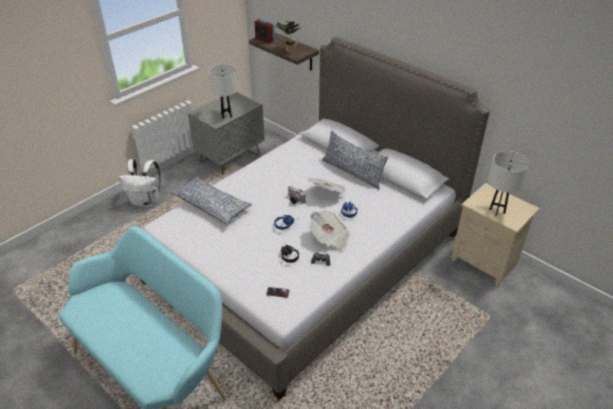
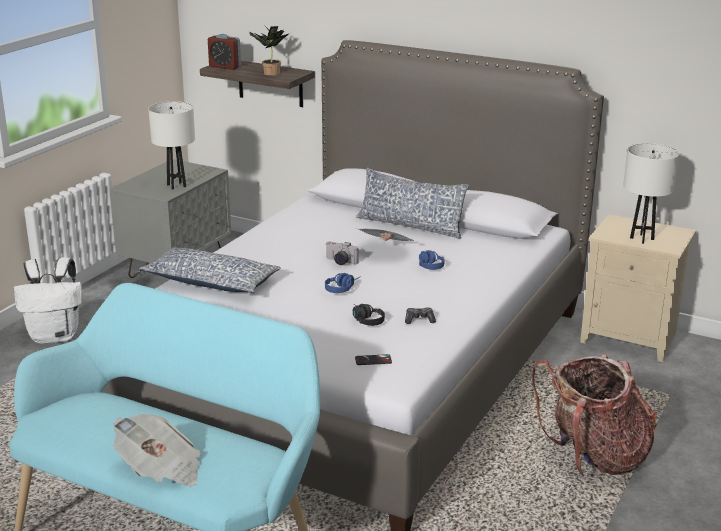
camera: 15 degrees left, 15 degrees down
newspaper [309,210,350,250] -> newspaper moved to [113,414,201,487]
none -> backpack [532,354,657,476]

